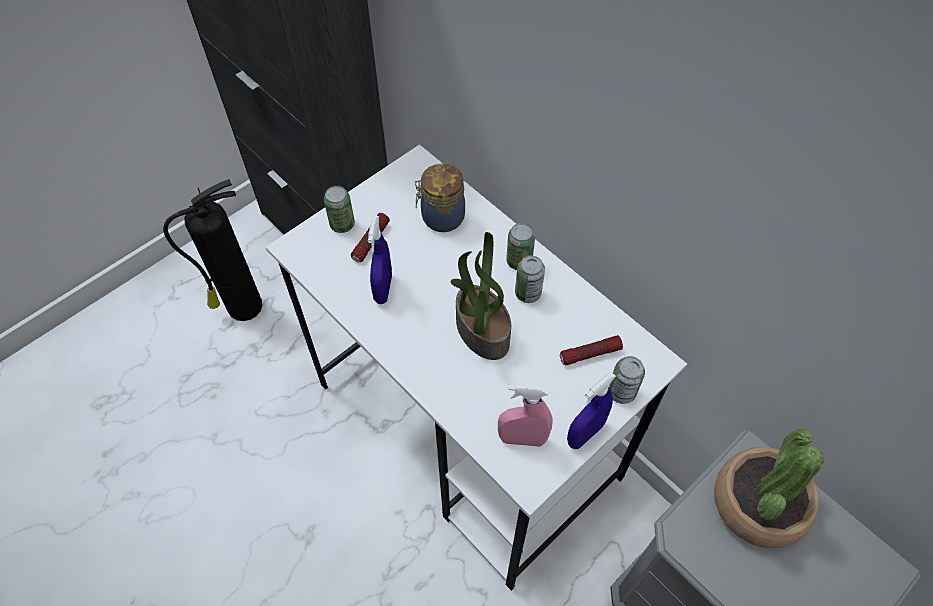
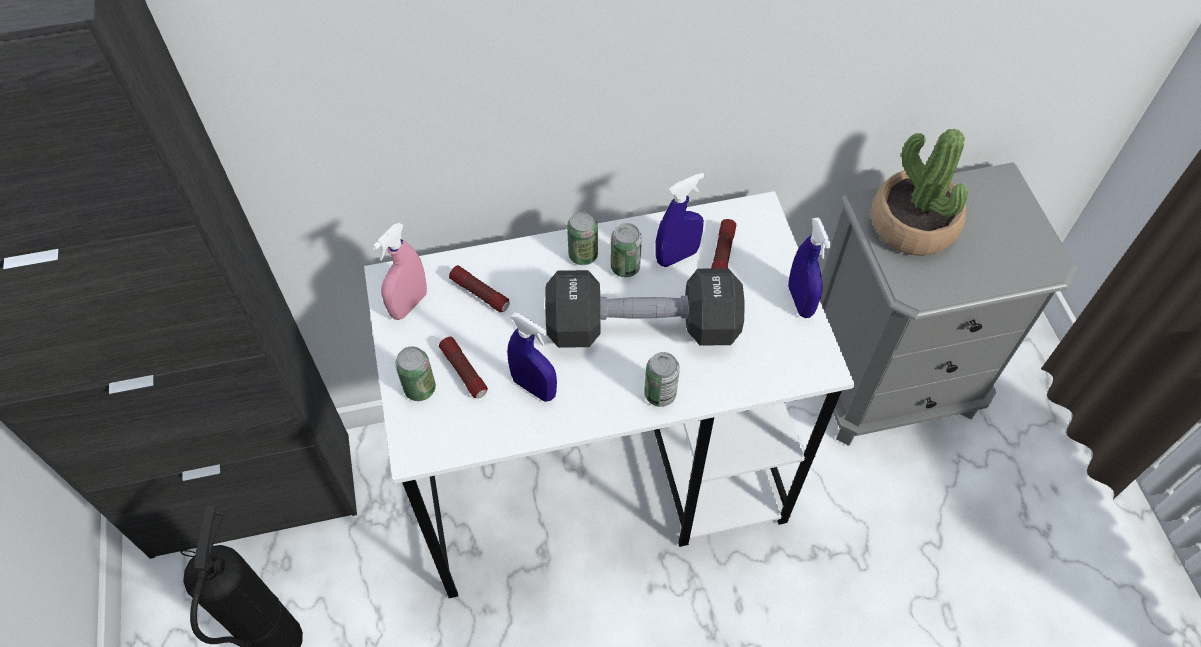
camera: 60 degrees left, 0 degrees up
jar [415,164,465,232] -> flashlight [449,265,510,312]
potted plant [451,232,511,360] -> black dumbbell [545,268,745,348]
pink spray bottle [498,384,553,447] -> pink spray bottle moved to [372,223,427,320]
can [609,356,645,404] -> can moved to [644,352,680,407]
none -> blue spray bottle [655,173,704,267]

